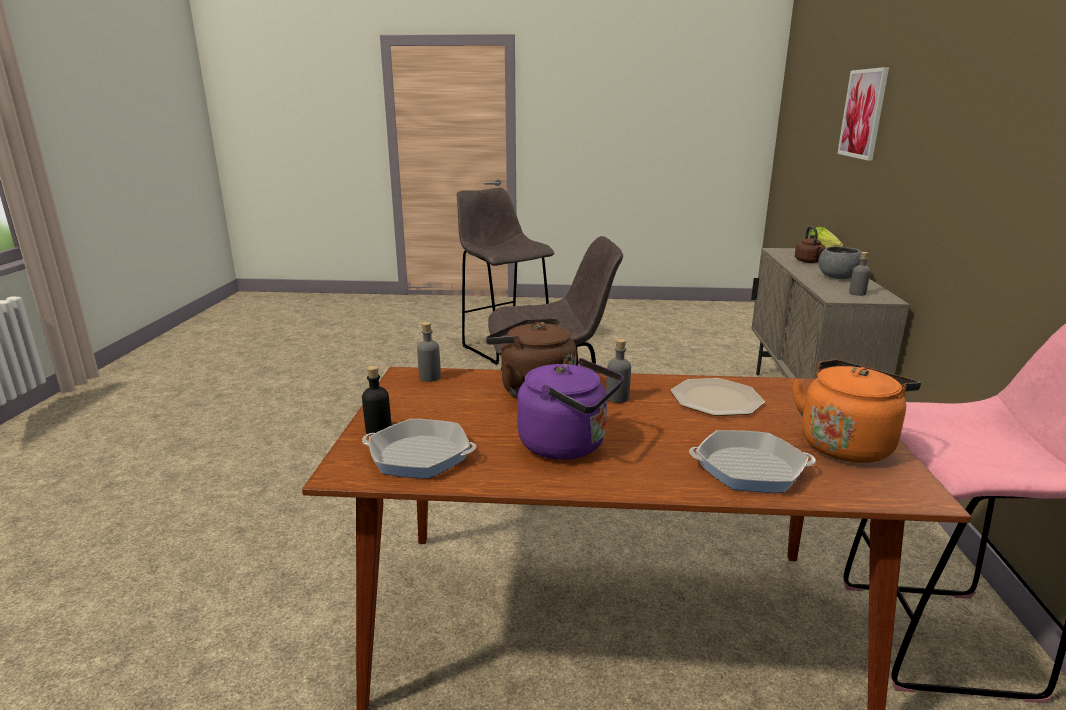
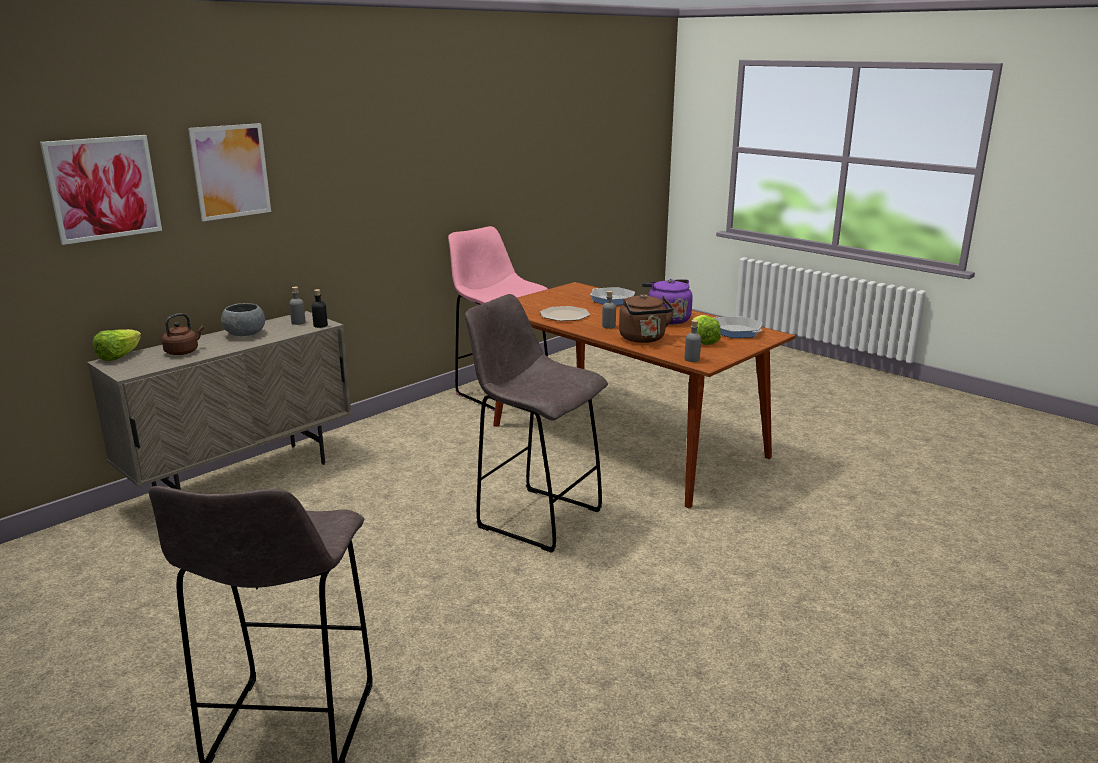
camera: 140 degrees left, 0 degrees up
black bottle [362,366,392,436] -> black bottle moved to [312,289,328,328]
orange kettle [792,359,921,463] -> none
none -> picture [188,123,271,221]
none -> lettuce [693,315,721,345]

